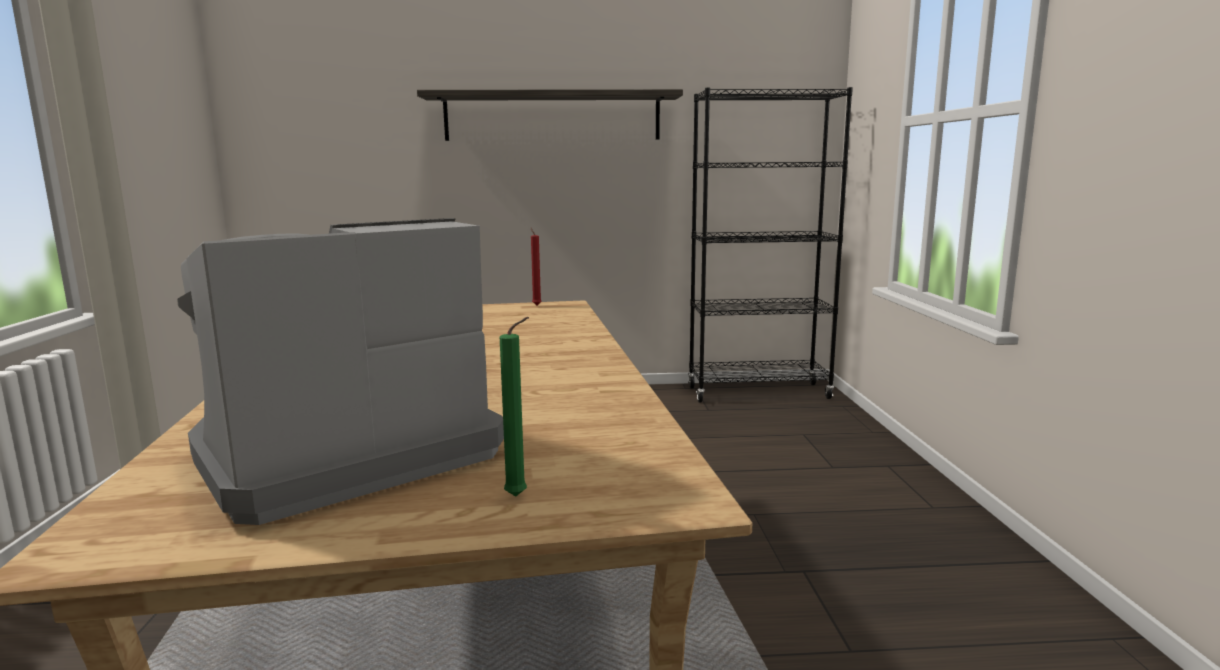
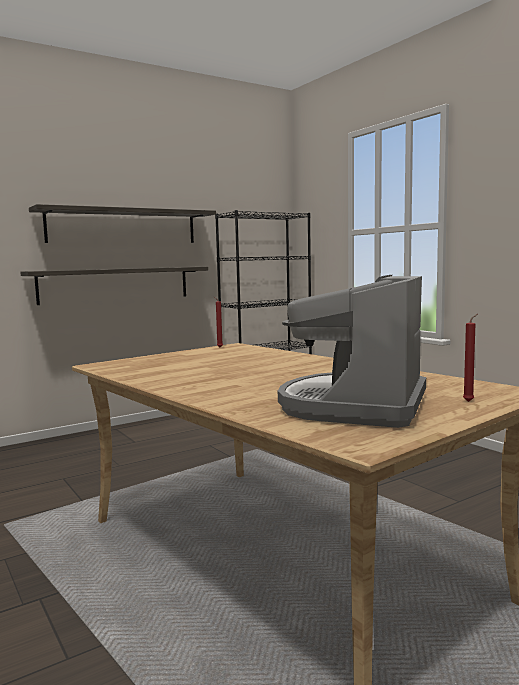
camera: 30 degrees left, 5 degrees down
green candle [500,317,529,496] -> red candle [463,314,478,402]
none -> shelf [20,267,208,305]

